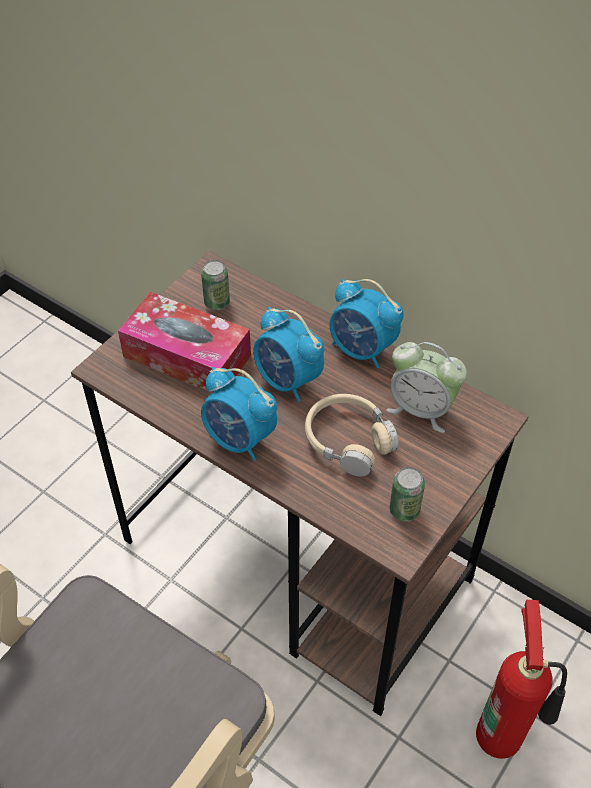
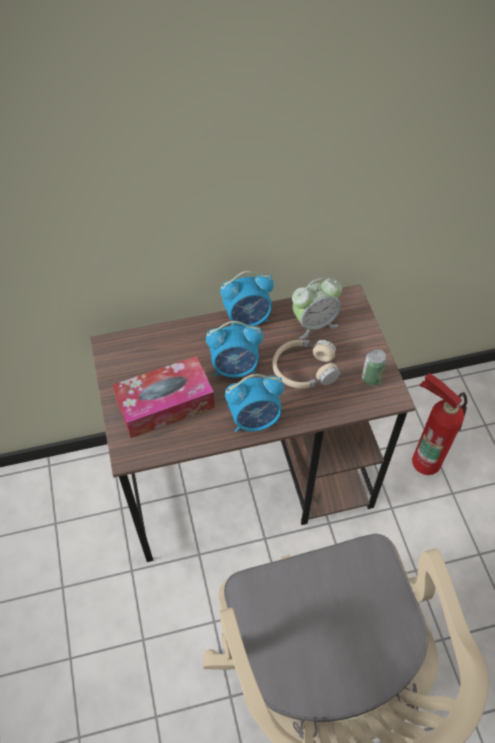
camera: 50 degrees left, 5 degrees up
can [201,260,230,310] -> none

